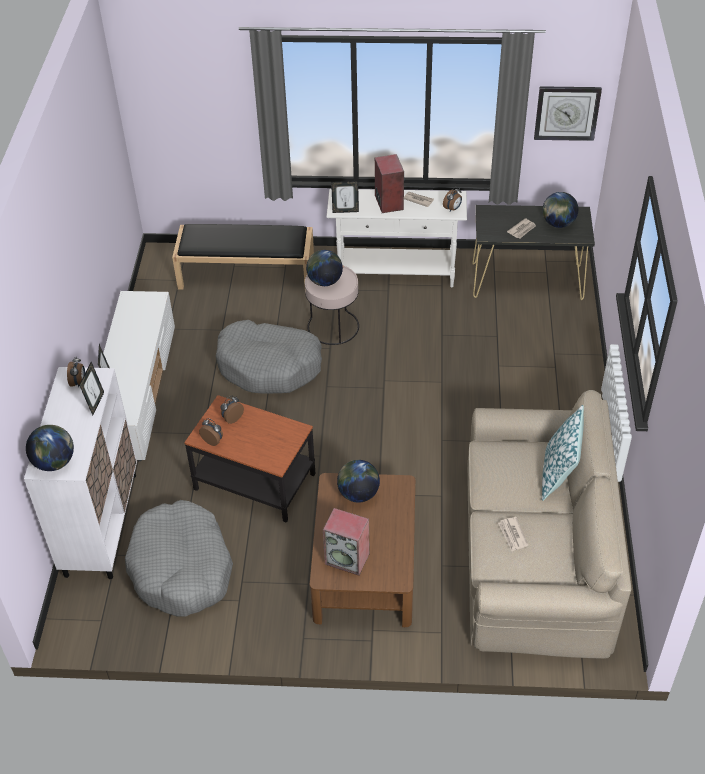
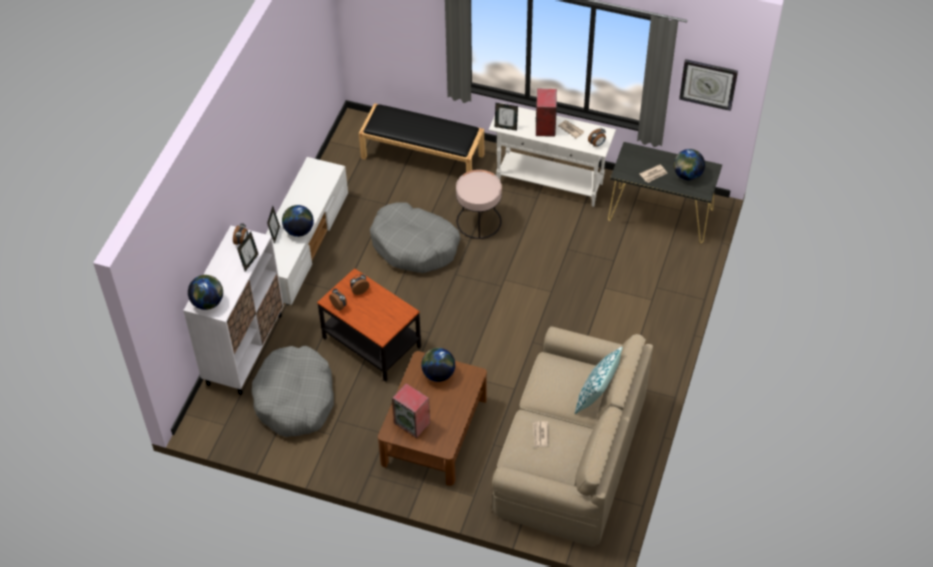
camera: 15 degrees right, 5 degrees up
globe [306,250,343,286] -> globe moved to [282,205,314,237]

